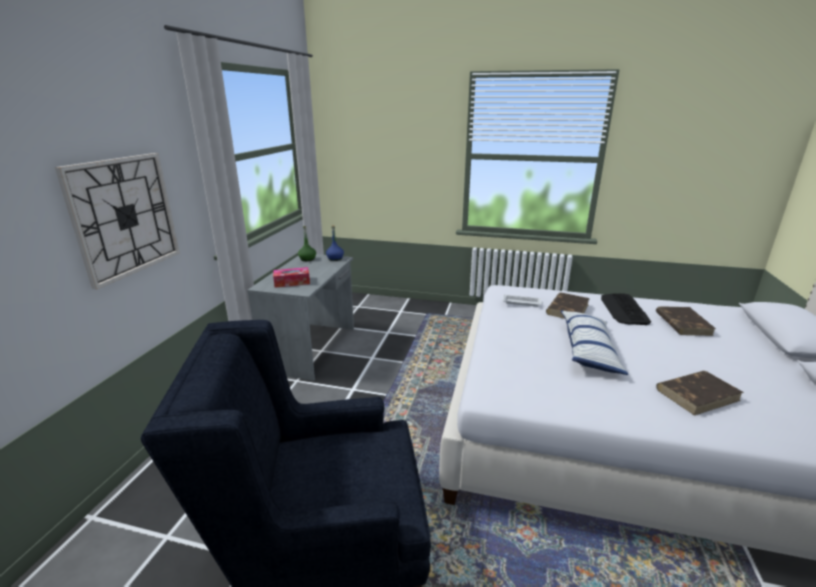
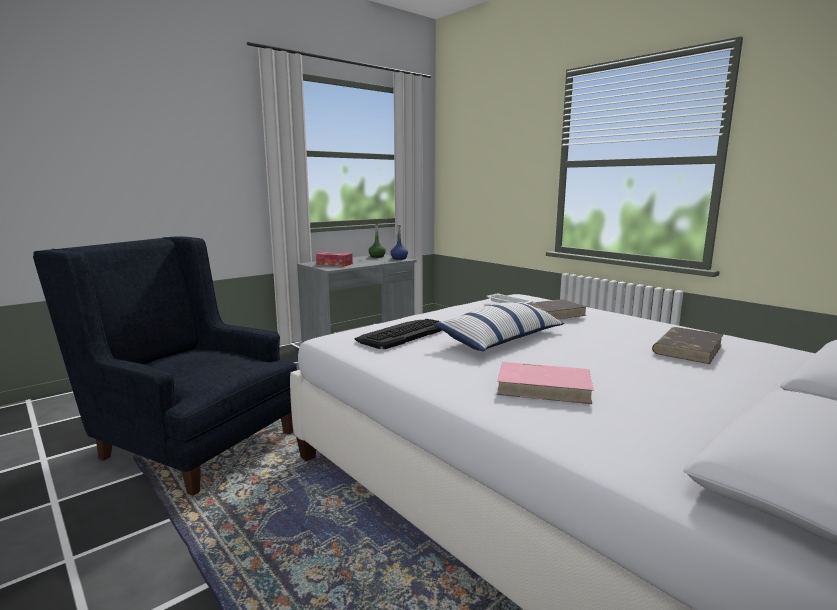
camera: 35 degrees right, 10 degrees down
wall clock [55,153,180,290] -> none
keyboard [601,293,651,325] -> keyboard moved to [355,319,442,349]
brown book [656,371,744,416] -> pink book [497,362,594,404]

